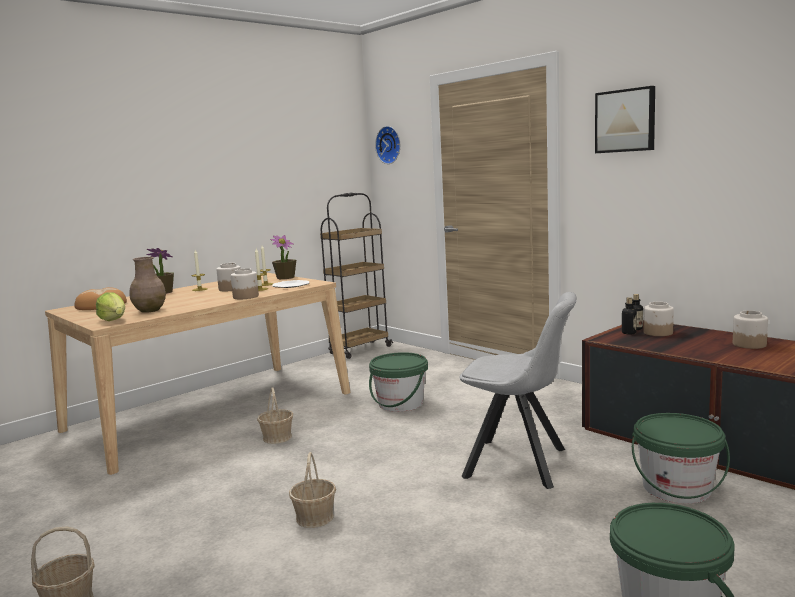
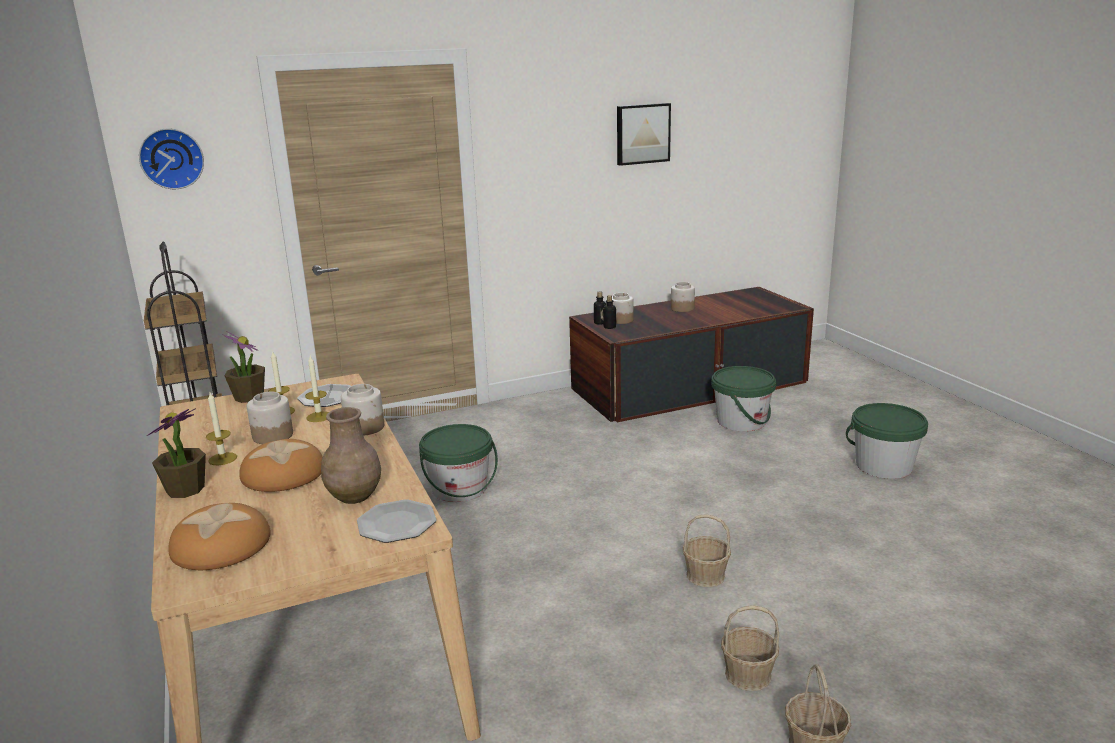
camera: 70 degrees left, 10 degrees up
lettuce [96,292,125,321] -> plate [357,499,437,543]
basket [257,387,293,444] -> basket moved to [721,605,779,691]
grey chair [460,292,577,489] -> none
picture [595,86,655,153] -> picture moved to [617,103,671,166]
none -> bread [239,439,323,492]

